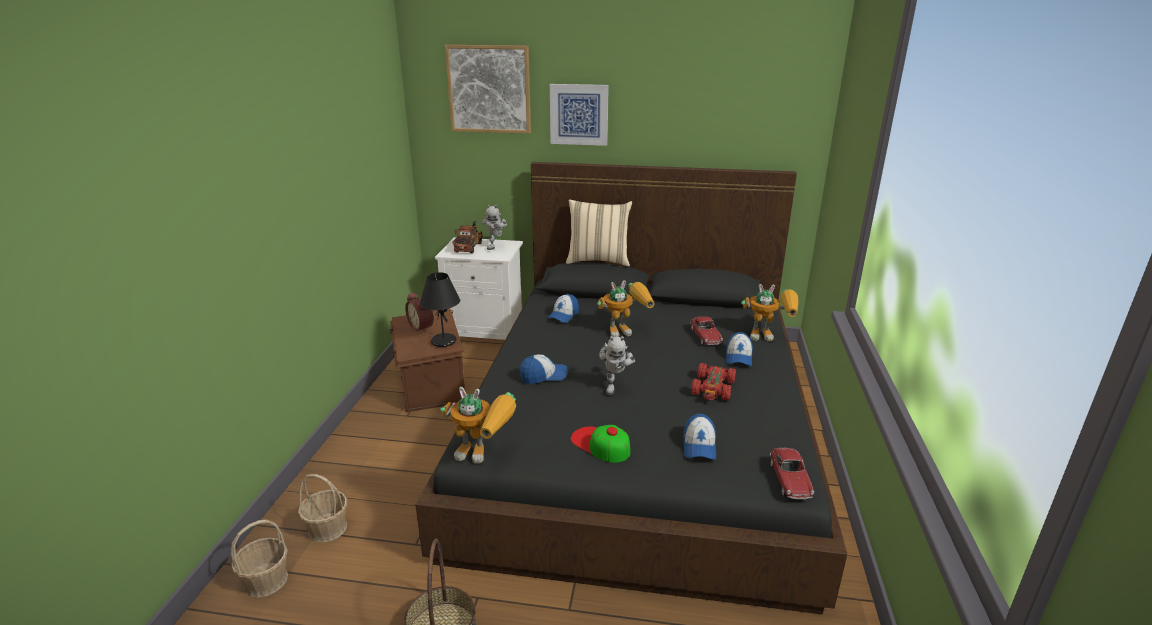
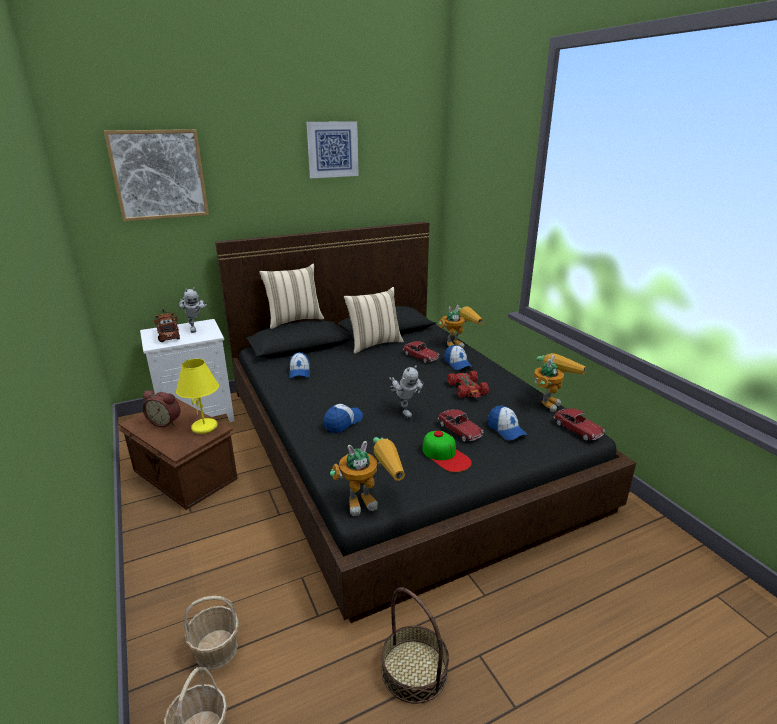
camera: 35 degrees left, 0 degrees up
black table lamp [420,272,460,347] -> yellow table lamp [176,359,219,434]
picture [550,84,609,146] -> picture moved to [306,121,359,178]
cap [571,425,630,462] -> cap turned 135 degrees counterclockwise [422,431,472,472]
toy robot [597,280,655,337] -> toy robot moved to [534,353,586,412]
none -> beige pillow [344,287,404,354]
none -> toy car [438,409,484,442]

